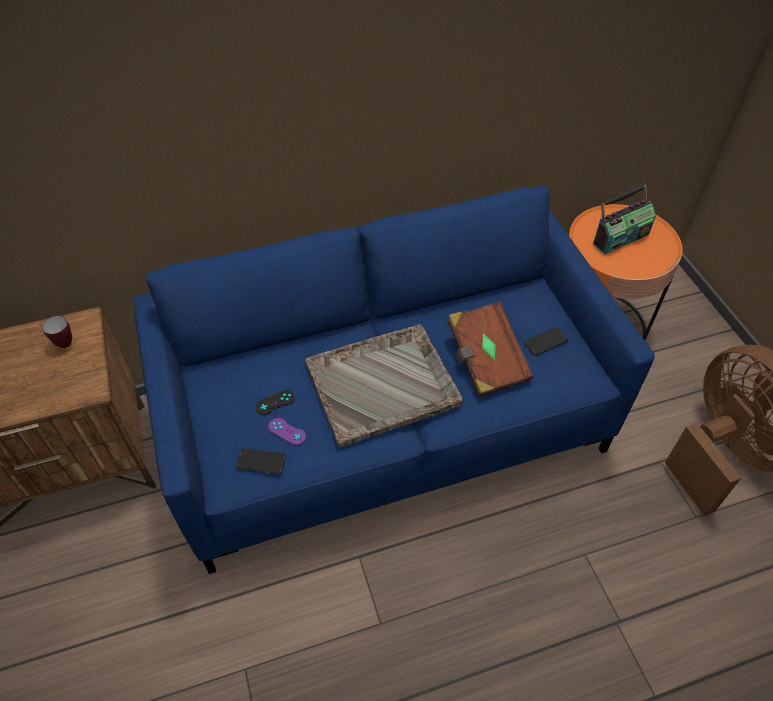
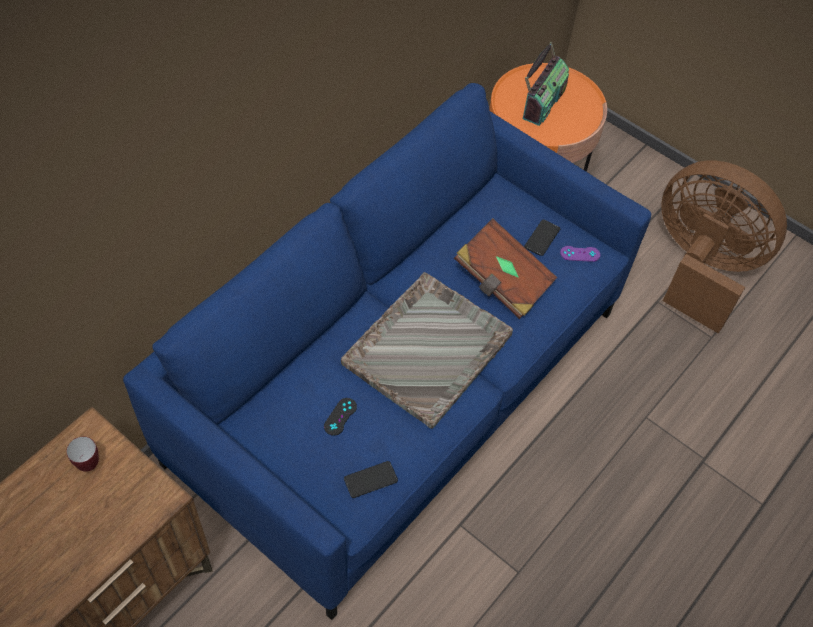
camera: 35 degrees left, 5 degrees up
purple game controller [268,418,306,445] -> purple game controller moved to [560,246,600,262]

